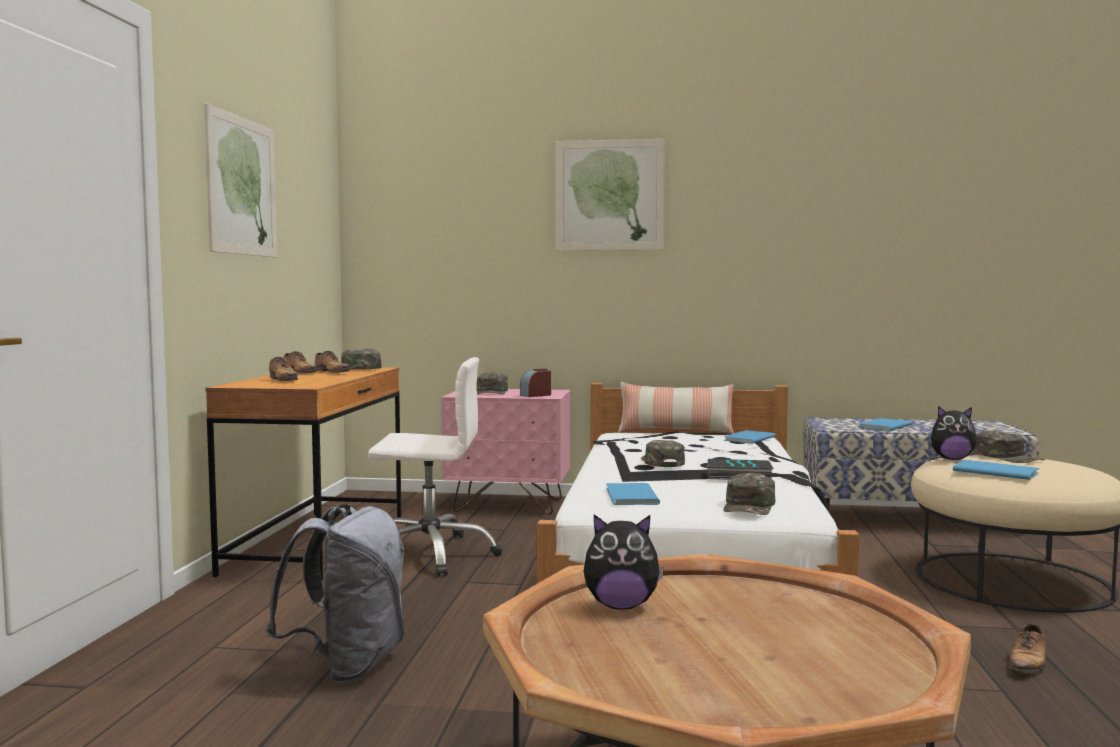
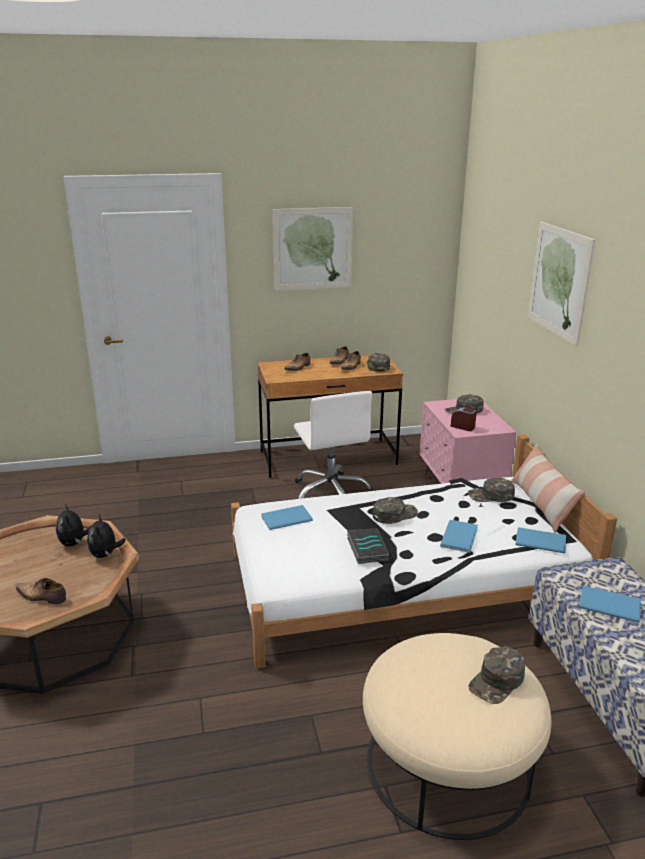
camera: 70 degrees right, 20 degrees up
grey backpack [266,504,405,683] -> none
green cap [723,473,775,515] -> green cap moved to [468,478,515,502]
plush toy [931,406,977,460] -> plush toy moved to [87,514,126,558]
blue book [953,460,1039,480] -> blue book moved to [440,520,478,553]
shoe [1010,624,1046,673] -> shoe moved to [16,578,66,604]

